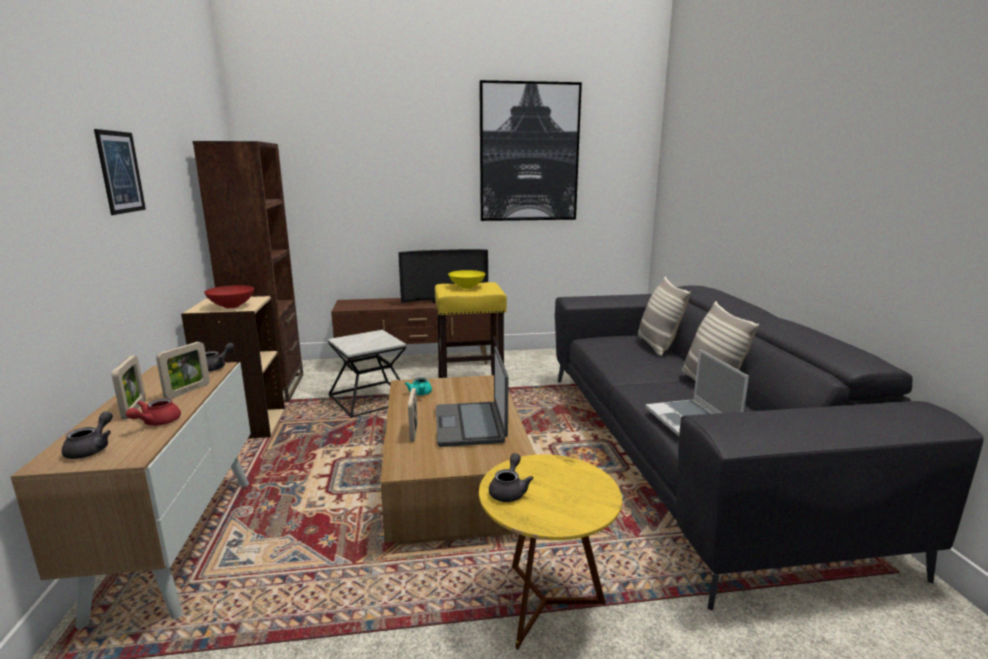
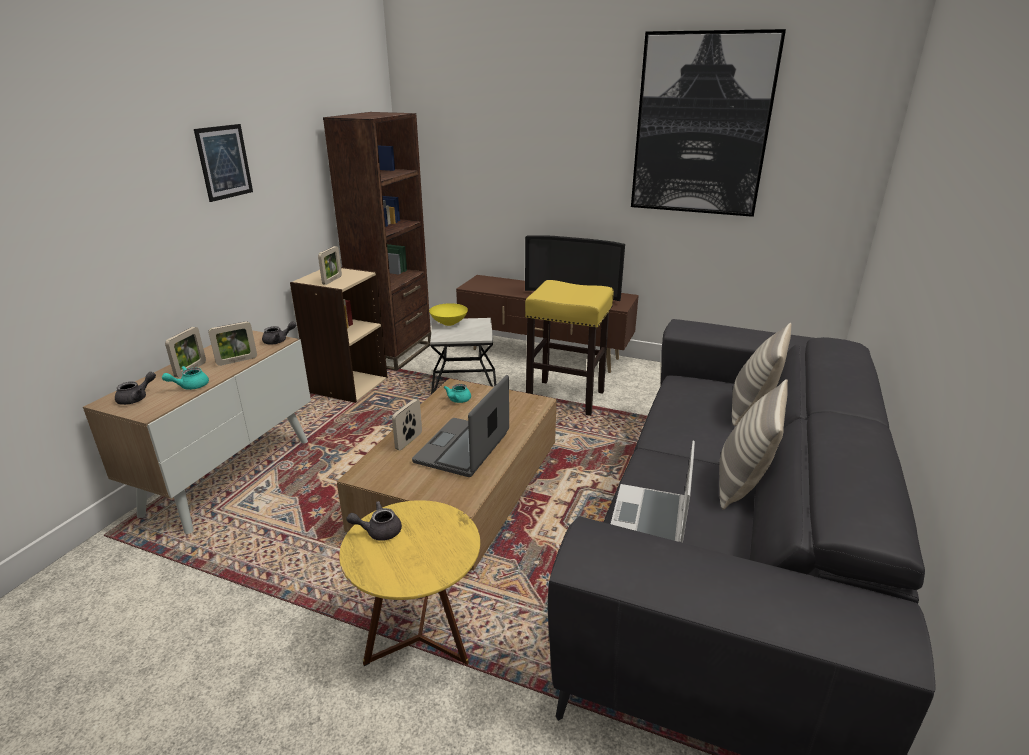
camera: 30 degrees right, 10 degrees up
red teapot [126,398,181,426] -> turquoise teapot [162,366,209,390]
red bowl [204,285,254,308] -> picture frame [318,246,342,285]
yellow bowl [448,270,486,289] -> yellow bowl moved to [429,303,468,326]
grey teapot [489,453,534,502] -> grey teapot turned 150 degrees counterclockwise [346,501,402,541]

